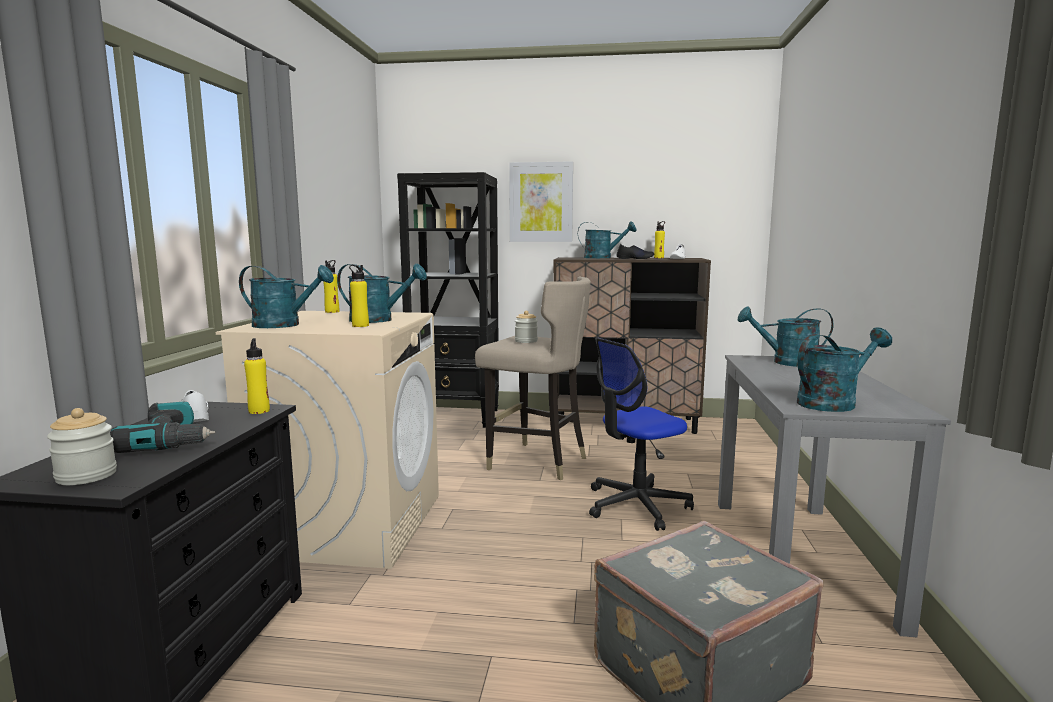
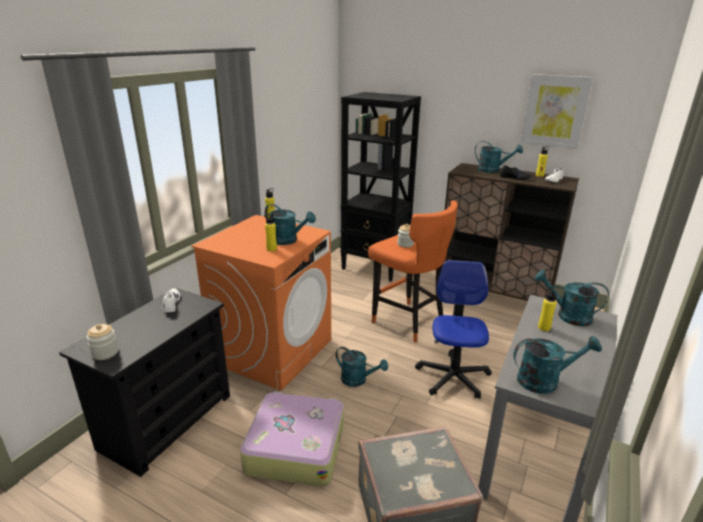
camera: 20 degrees right, 15 degrees up
power drill [110,402,215,453] -> none
beige washing machine [216,311,439,569] -> orange washing machine [191,215,331,391]
turquoise watering can [239,265,334,328] -> turquoise watering can moved to [336,347,388,387]
yellow bottle [244,338,270,414] -> yellow bottle moved to [538,287,557,331]
beige stool [475,276,591,480] -> orange stool [368,200,458,342]
picture [509,161,573,242] -> picture moved to [521,74,593,149]
office chair [589,338,694,531] -> office chair turned 105 degrees clockwise [415,260,492,399]
none -> suitcase [240,391,344,487]

